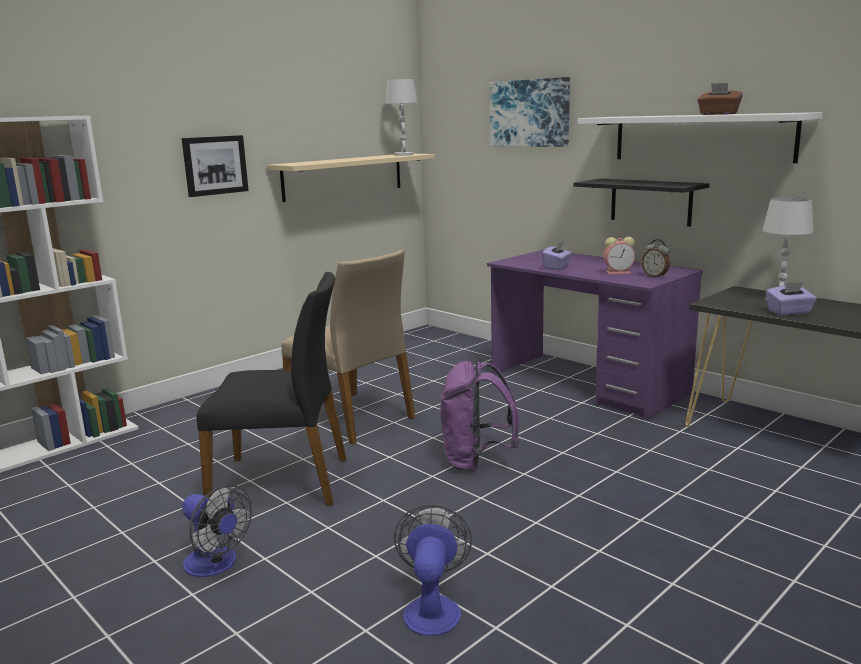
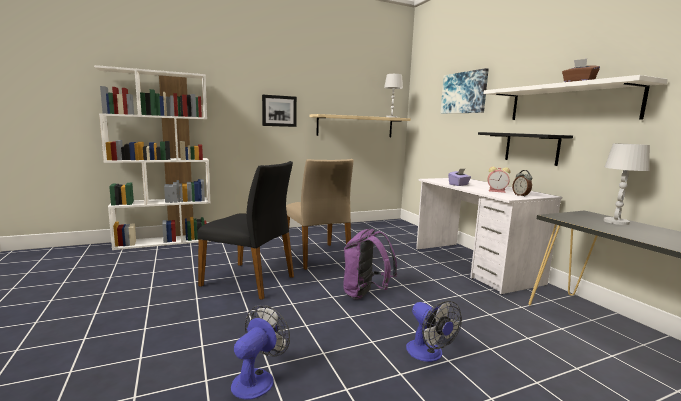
camera: 20 degrees right, 5 degrees down
fan [182,485,252,577] -> fan moved to [406,301,462,362]
purple desk [487,250,703,420] -> white desk [416,178,562,295]
purple tissue box [766,282,817,315] -> none

